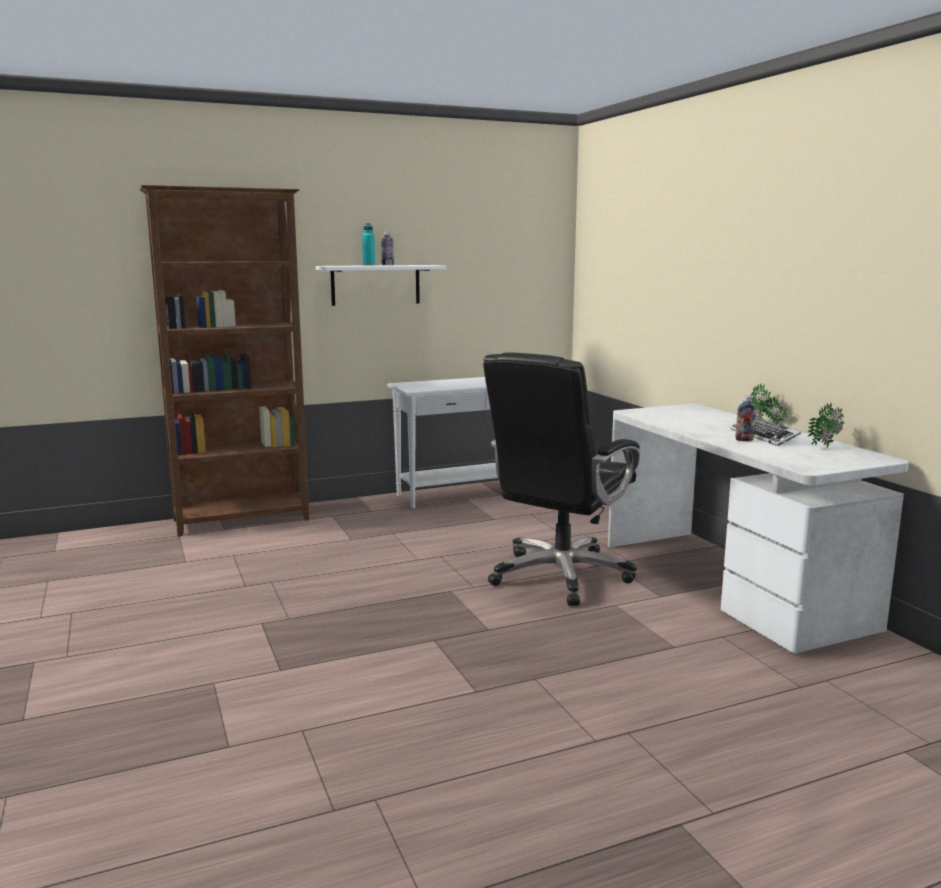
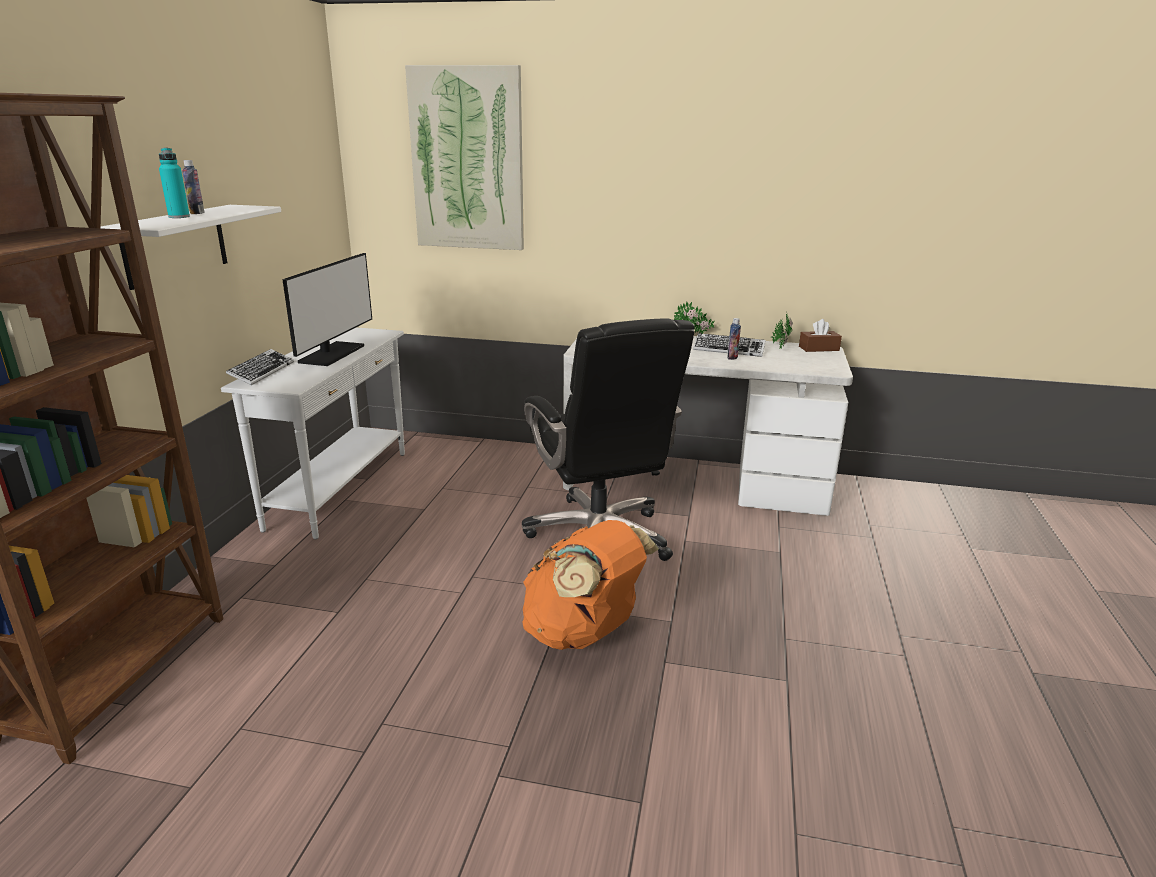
camera: 55 degrees left, 10 degrees up
none -> keyboard [226,349,294,385]
none -> monitor [282,253,372,366]
none -> picture [405,65,524,250]
none -> orange backpack [522,520,659,650]
none -> brown tissue box [799,319,842,352]

